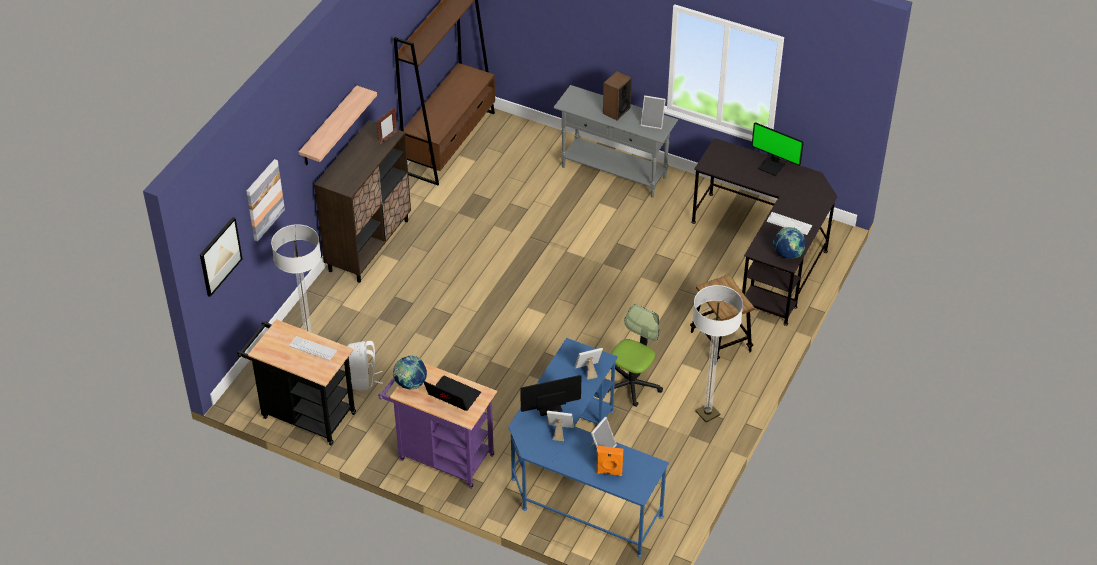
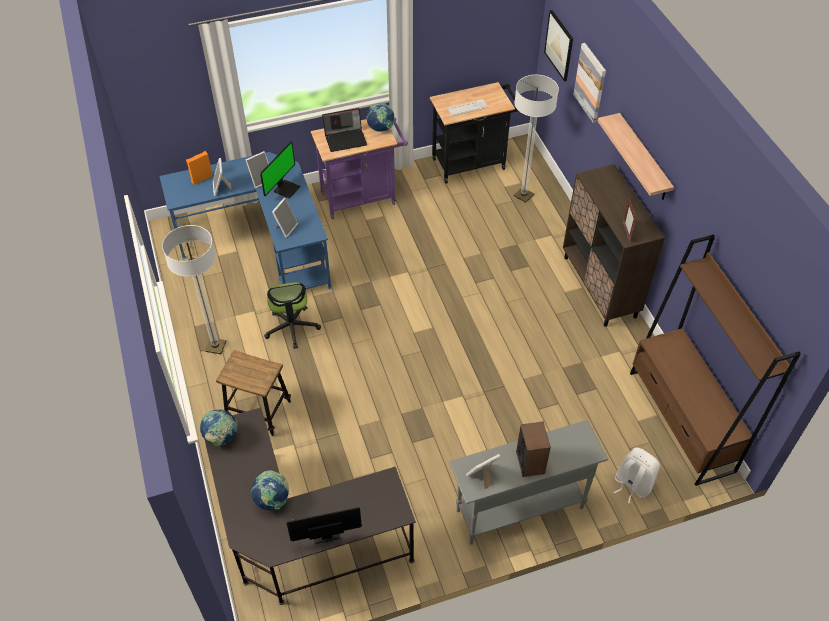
camera: 135 degrees right, 5 degrees up
white backpack [347,341,383,391] -> white backpack moved to [614,448,660,503]
keyboard [767,212,812,235] -> none
none -> globe [251,470,289,510]

